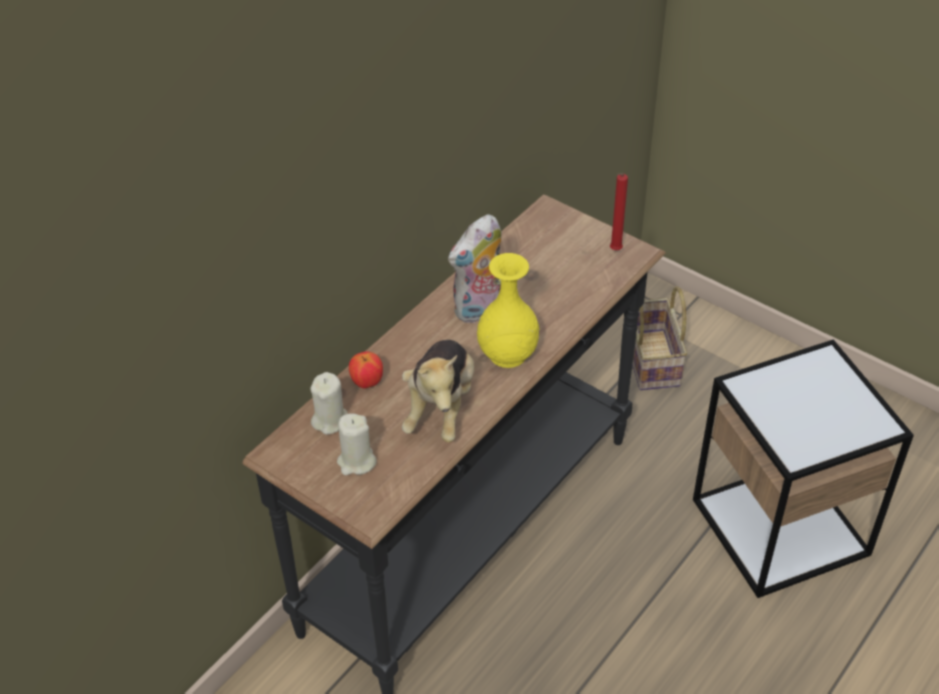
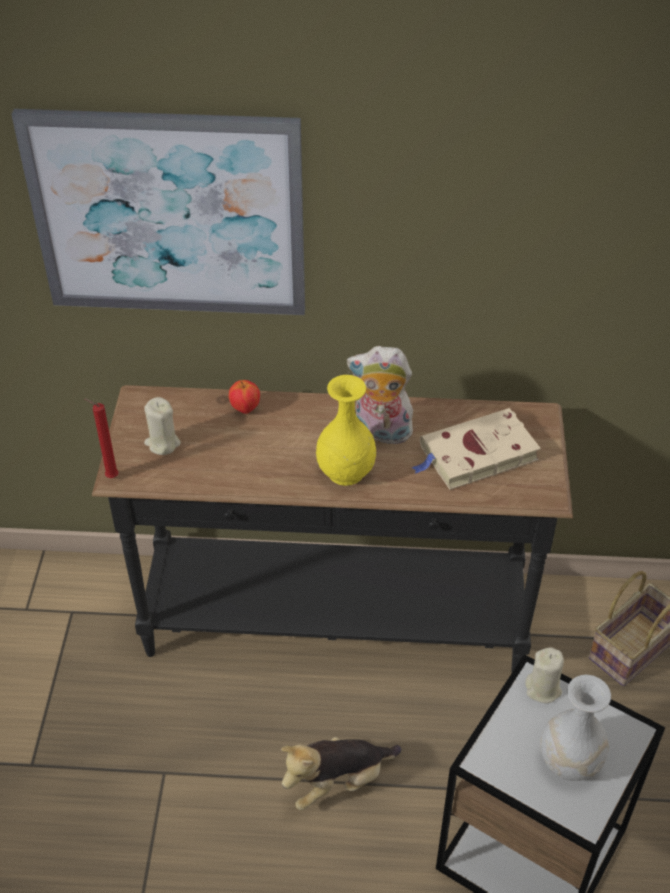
camera: 55 degrees right, 0 degrees up
beige candle [310,372,348,435] -> beige candle moved to [525,647,564,703]
plush toy [402,340,474,442] -> plush toy moved to [281,737,401,810]
red candle [610,173,628,250] -> red candle moved to [85,399,119,478]
none -> picture [11,109,305,315]
none -> beige book [411,408,541,490]
none -> white vase [540,675,611,781]

